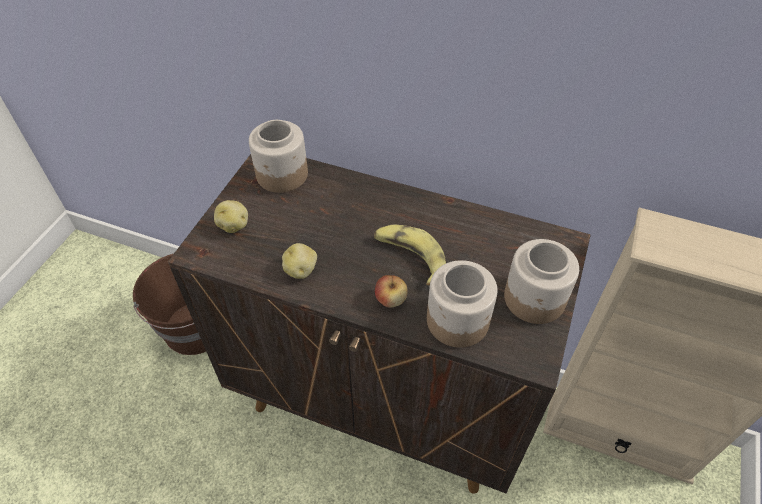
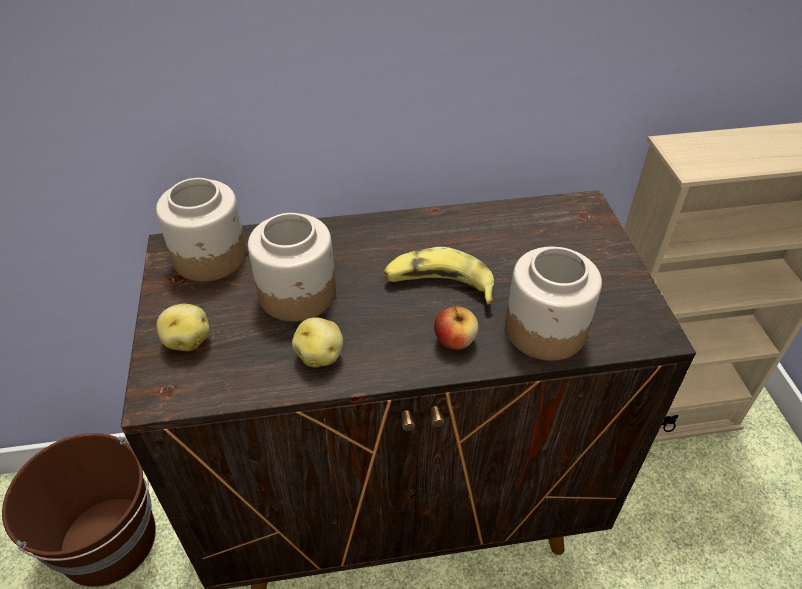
camera: 30 degrees left, 5 degrees down
jar [504,239,579,324] -> jar moved to [248,213,336,322]

